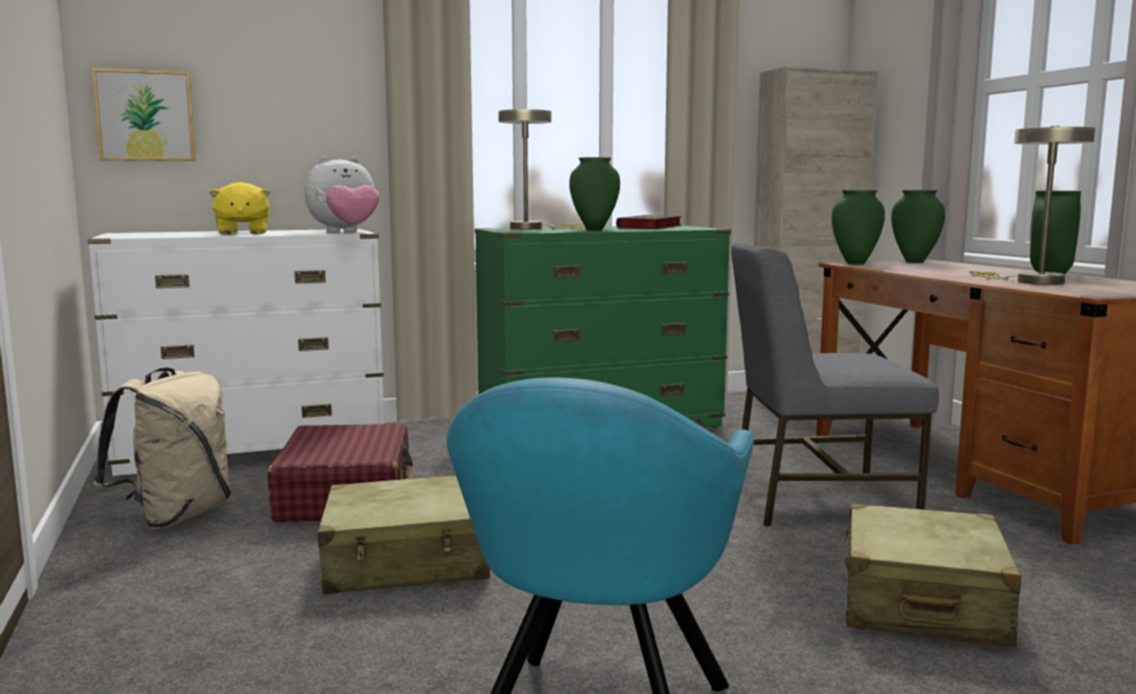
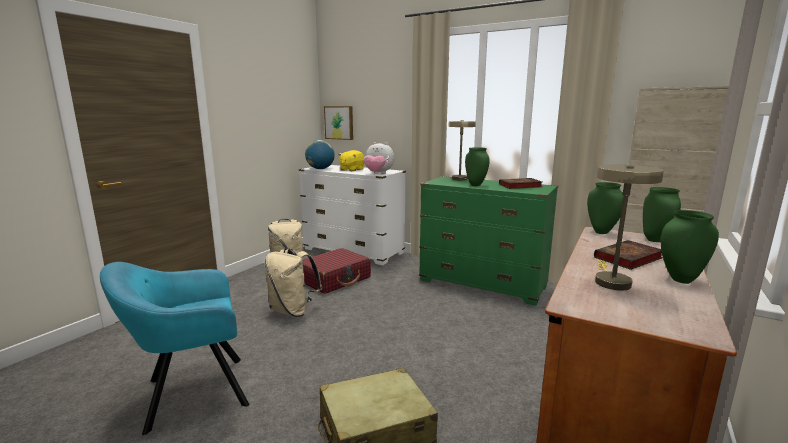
camera: 50 degrees right, 5 degrees up
beige suitcase [318,475,490,594] -> beige backpack [265,248,322,317]
grey chair [731,242,939,526] -> none
none -> globe [305,140,335,169]
none -> book [594,240,663,270]

